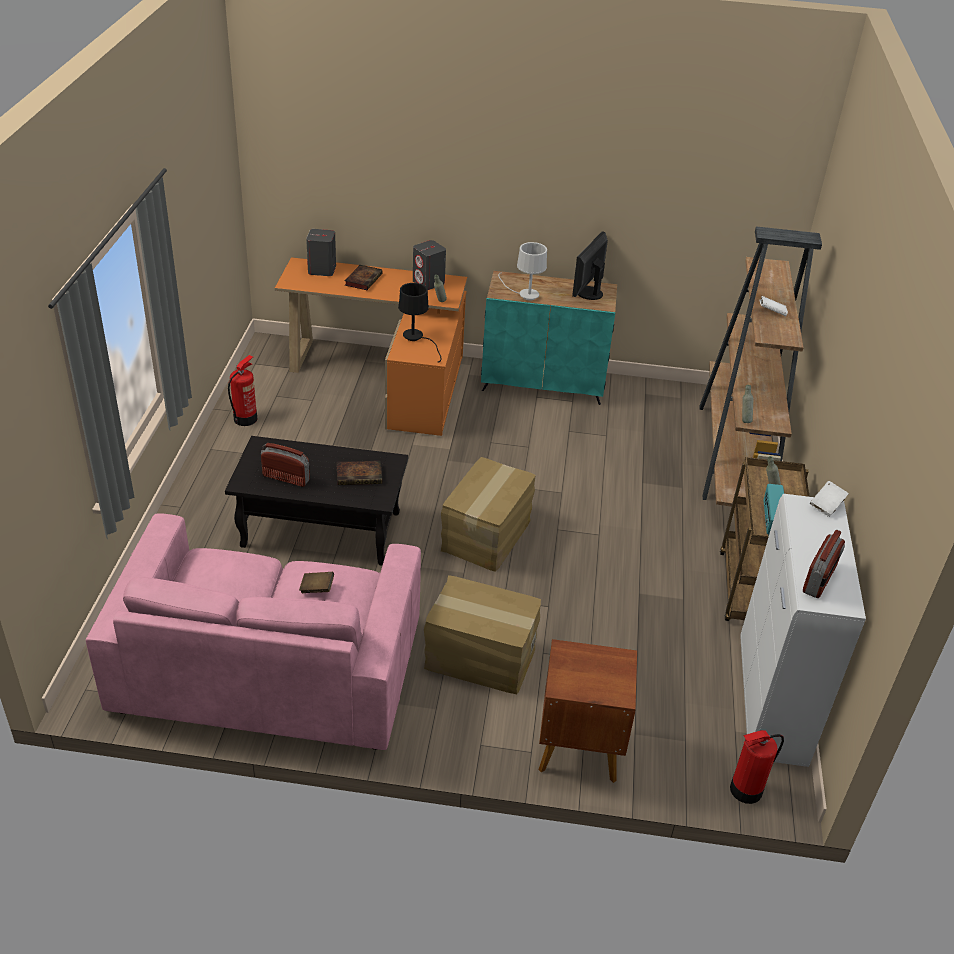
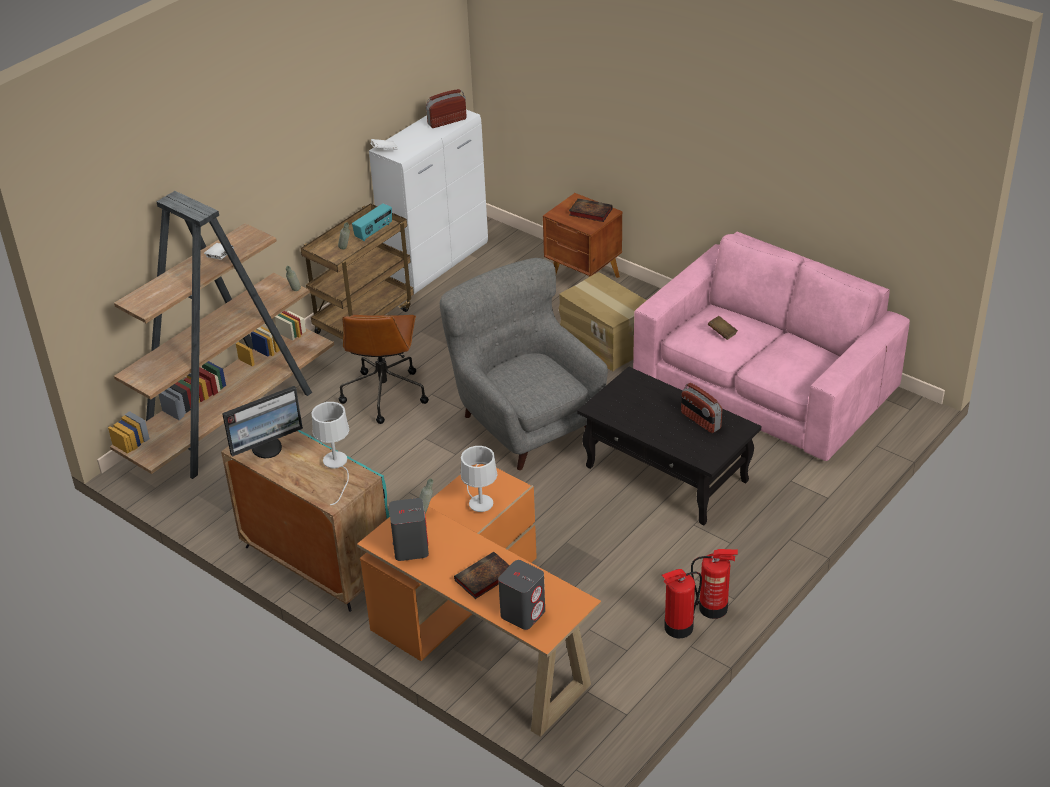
camera: 145 degrees left, 0 degrees up
book [337,461,382,485] -> book moved to [569,198,613,222]
black table lamp [398,283,442,362] -> white table lamp [460,446,498,512]
cardboard box [441,457,536,572] -> grey armchair [440,258,608,470]
fire extinguisher [730,730,784,804] -> fire extinguisher moved to [691,549,738,619]
none -> brown office chair [339,315,429,424]

